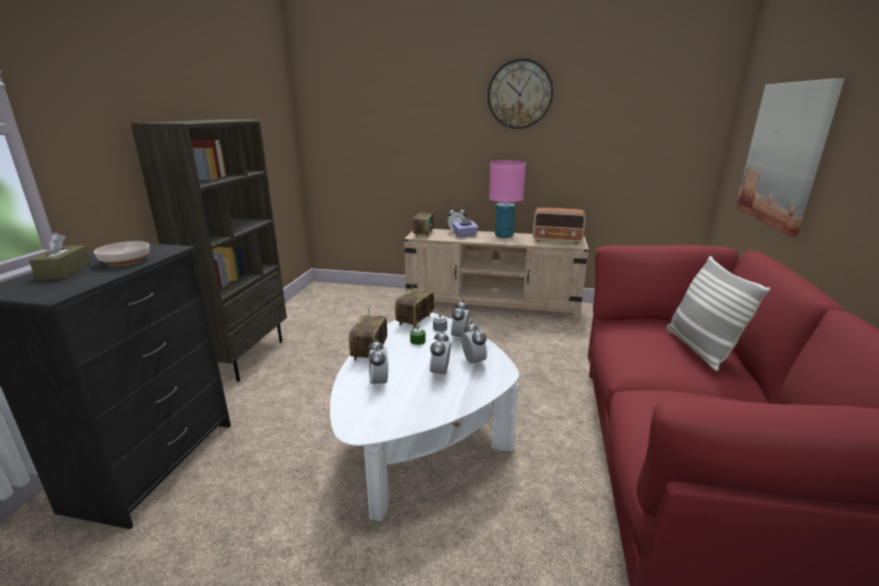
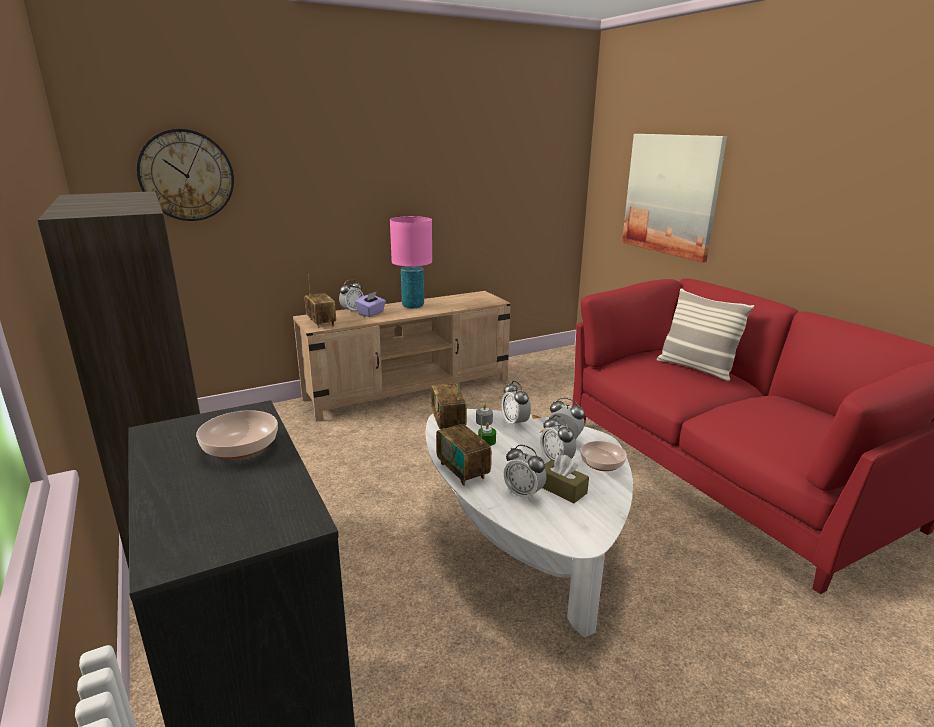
camera: 40 degrees left, 0 degrees up
brown tissue box [29,233,91,280] -> brown tissue box moved to [543,455,589,503]
wall clock [488,58,553,129] -> wall clock moved to [137,129,234,221]
radio [533,207,586,244] -> none
none -> bowl [580,441,627,471]

